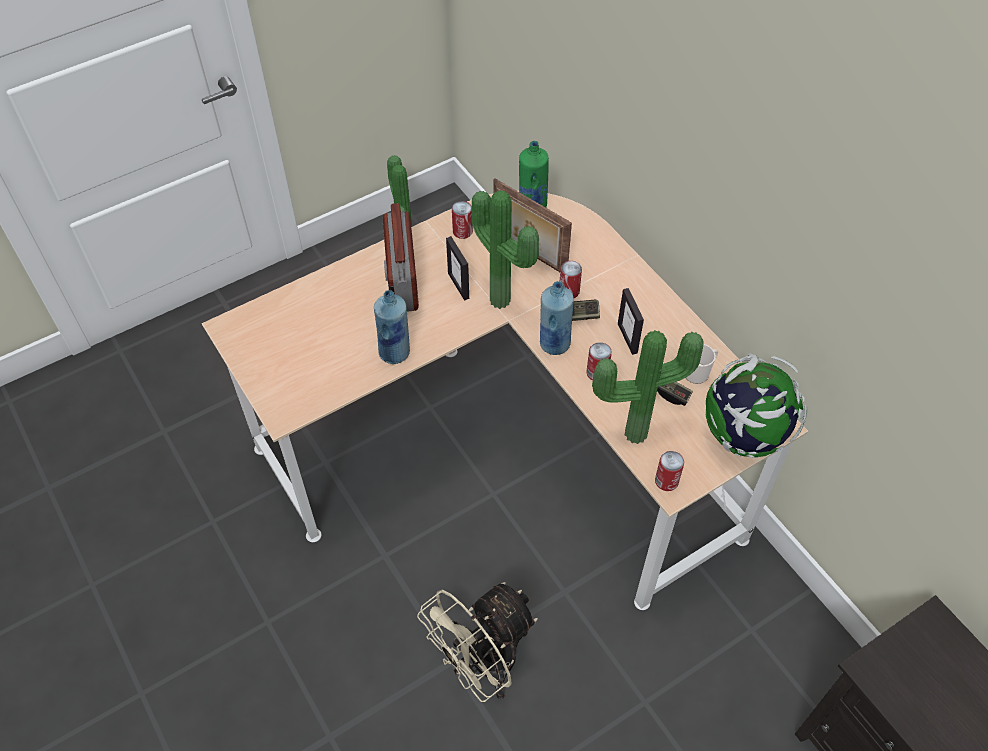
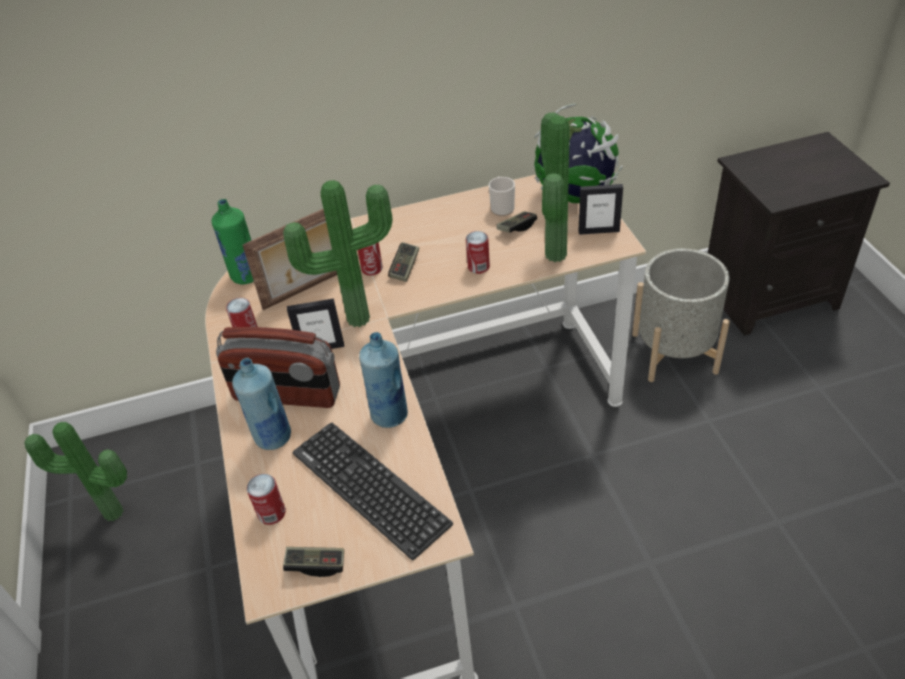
camera: 70 degrees left, 10 degrees down
beige fan [417,582,538,702] -> none
blue bottle [540,281,574,355] -> blue bottle moved to [232,358,291,450]
picture frame [618,288,644,355] -> picture frame moved to [578,184,623,235]
can [655,451,684,491] -> can moved to [247,474,286,525]
none -> game controller [283,547,344,577]
none -> keyboard [293,423,453,560]
none -> grey planter [632,248,730,382]

